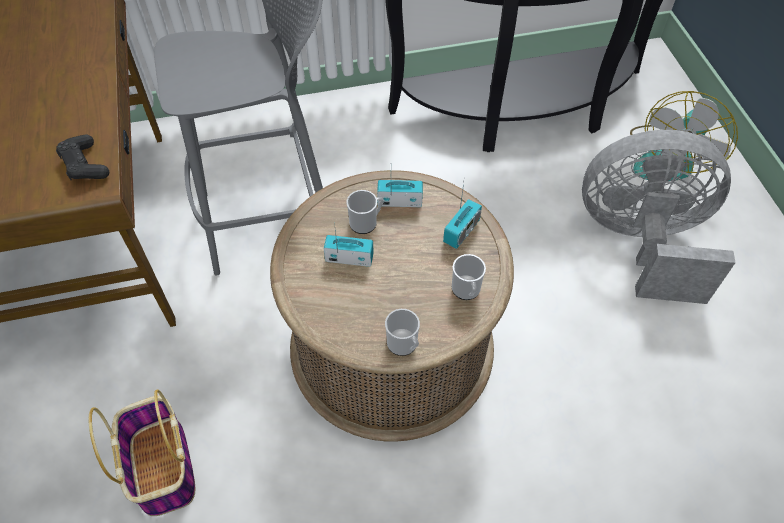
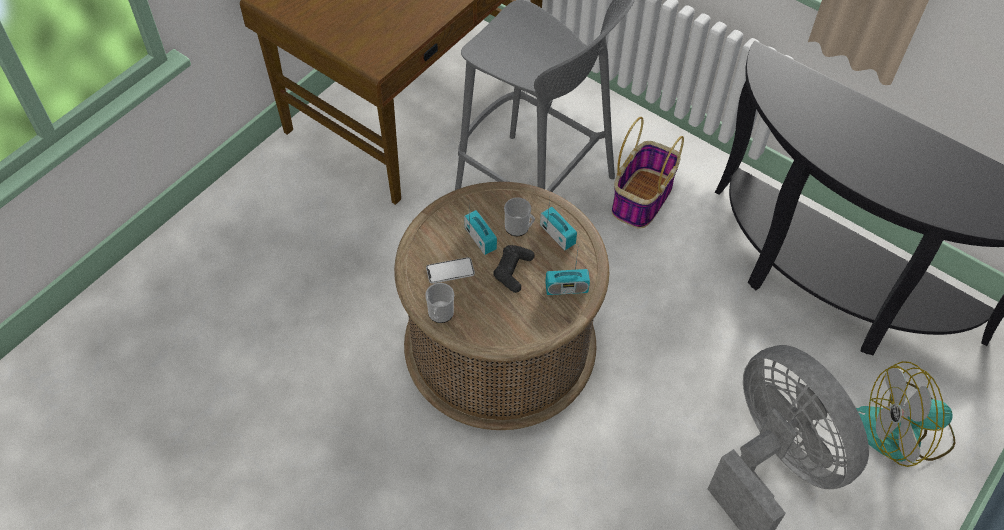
camera: 50 degrees right, 0 degrees up
black game controller [56,134,109,180] -> black game controller moved to [493,245,535,293]
basket [89,389,195,516] -> basket moved to [612,117,684,229]
mug [452,254,486,300] -> none
none -> phone [426,257,475,284]

